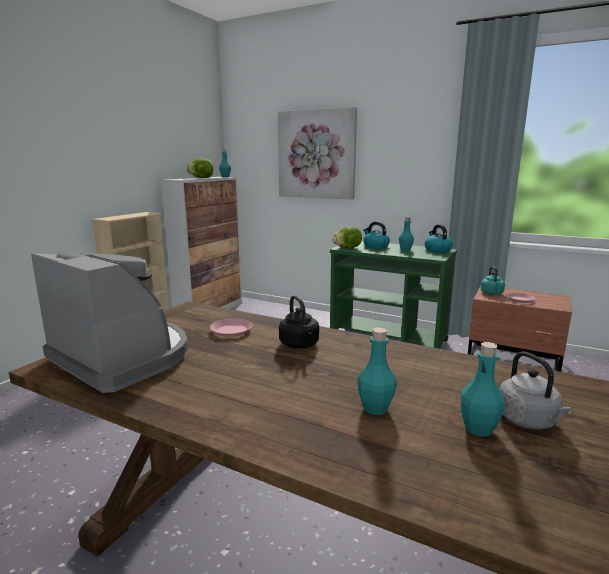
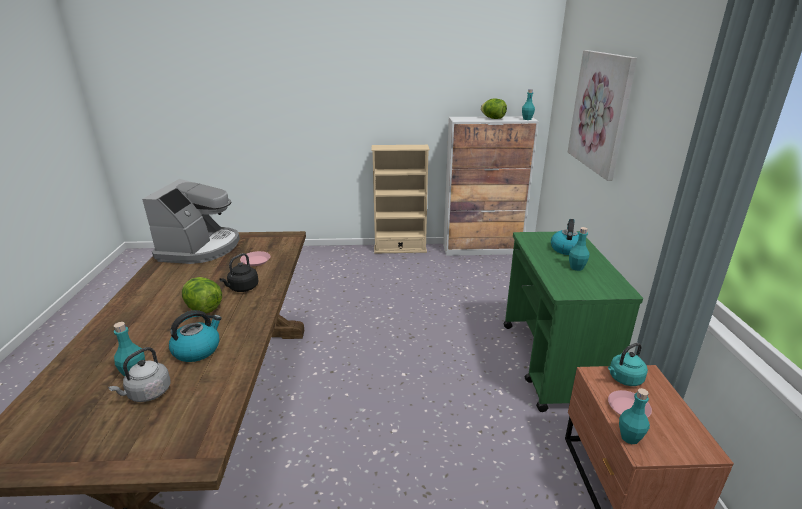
camera: 60 degrees right, 10 degrees up
lettuce [332,226,362,248] -> lettuce moved to [182,277,222,313]
turquoise bottle [357,328,397,415] -> turquoise bottle moved to [619,388,650,444]
kettle [425,224,453,253] -> kettle moved to [169,310,222,362]

